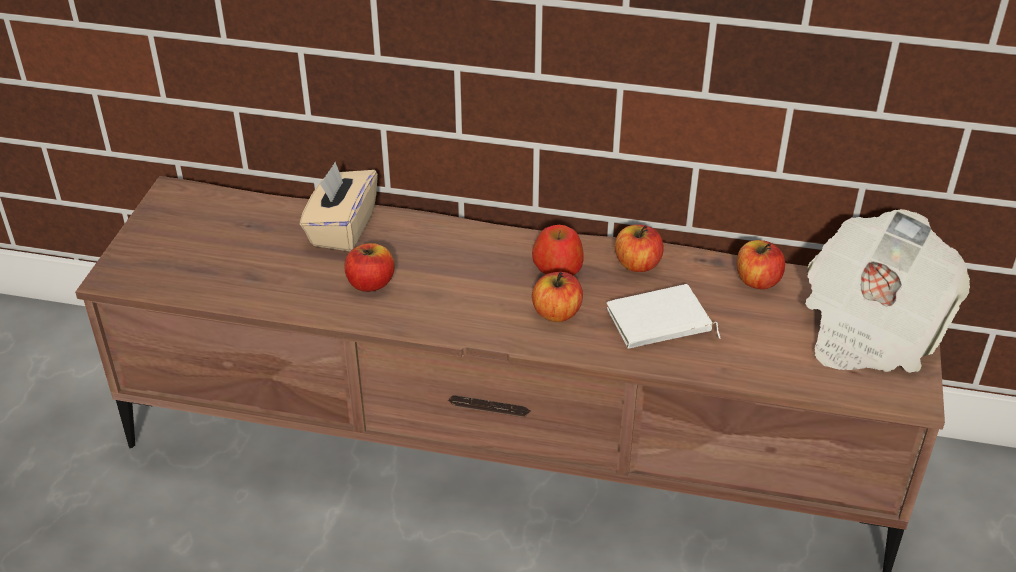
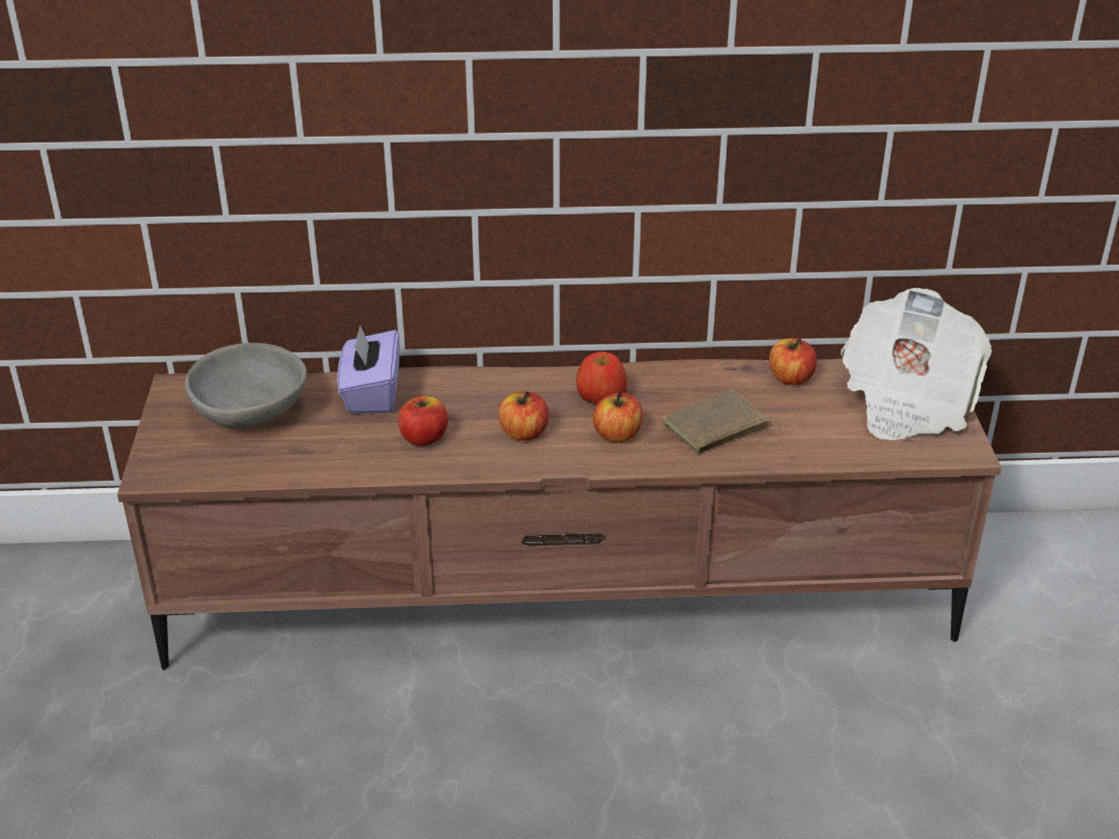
camera: 15 degrees left, 5 degrees down
beige tissue box [300,162,378,251] -> purple tissue box [337,325,400,414]
white book [607,284,721,349] -> brown book [663,389,781,454]
apple [615,224,664,272] -> apple moved to [498,391,549,441]
none -> grey bowl [185,343,307,428]

